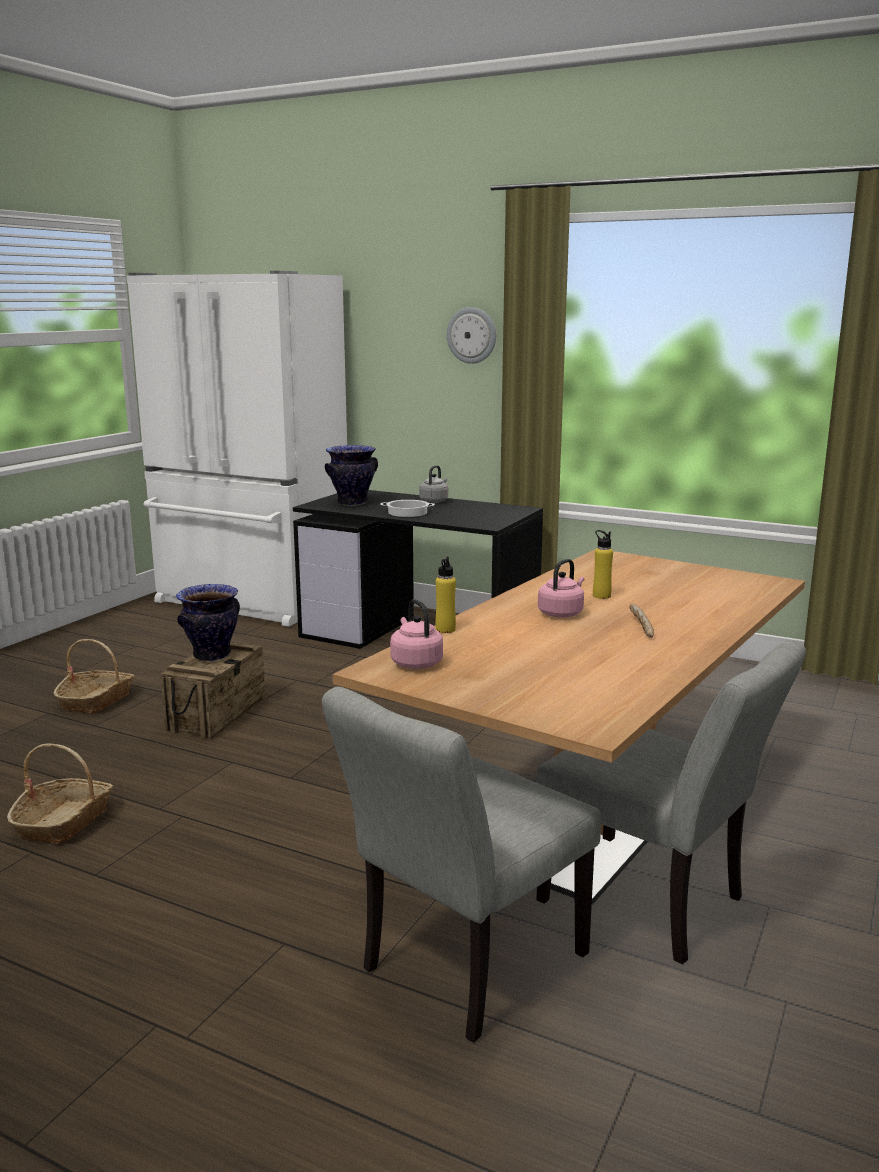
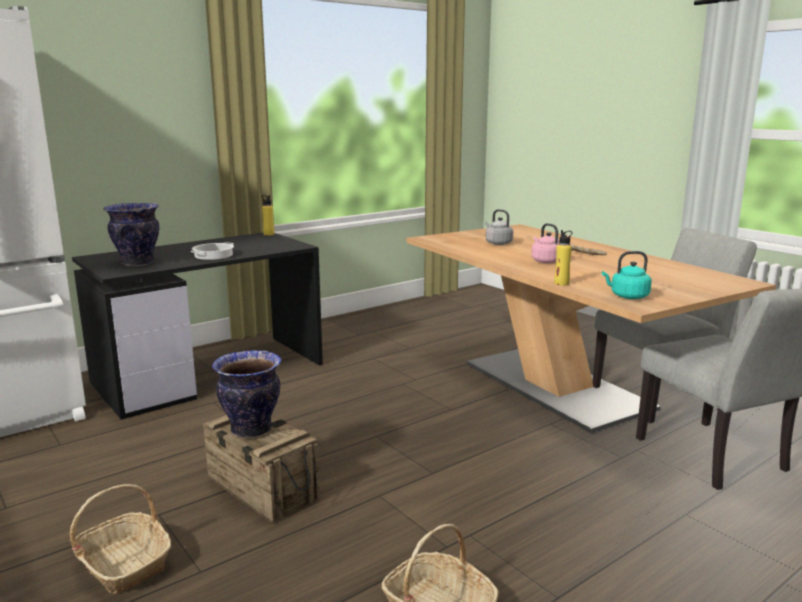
camera: 65 degrees left, 0 degrees up
pink kettle [390,599,443,669] -> turquoise kettle [602,251,652,299]
grey kettle [419,465,448,503] -> grey kettle moved to [485,209,513,245]
wall clock [447,307,496,364] -> none
yellow bottle [593,530,613,599] -> yellow bottle moved to [262,195,274,236]

